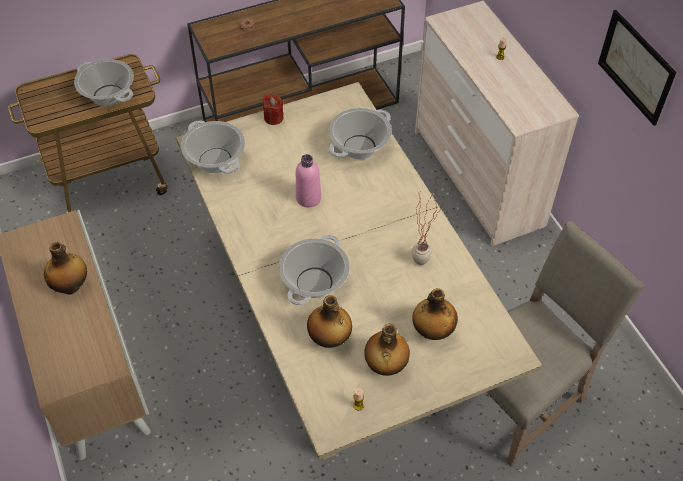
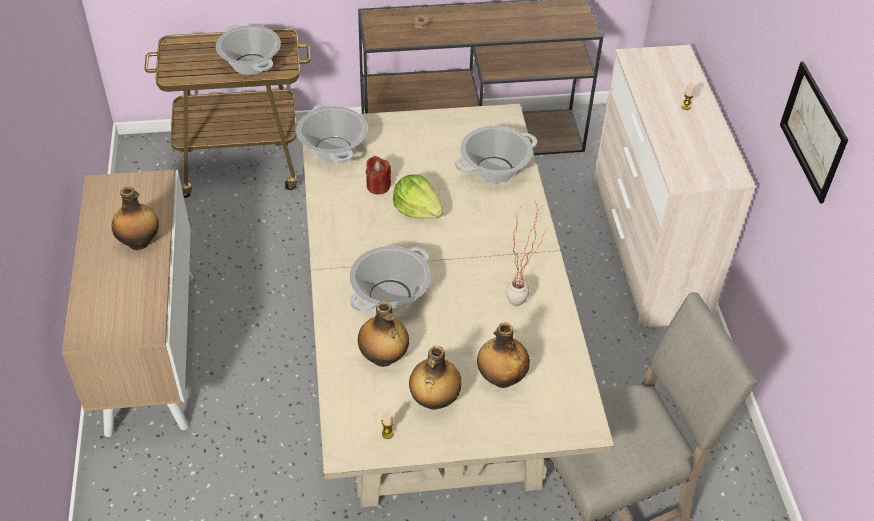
camera: 15 degrees right, 5 degrees down
red candle [262,94,284,125] -> red candle moved to [366,156,391,194]
pink bottle [296,154,321,207] -> lettuce [393,174,444,219]

